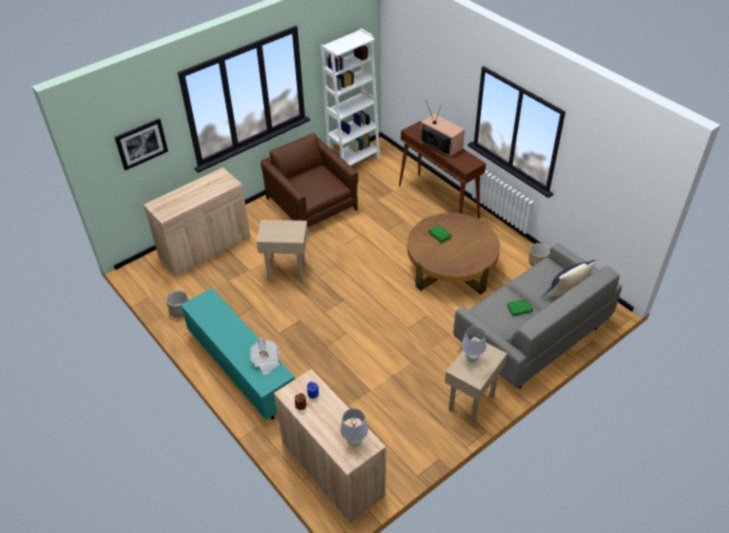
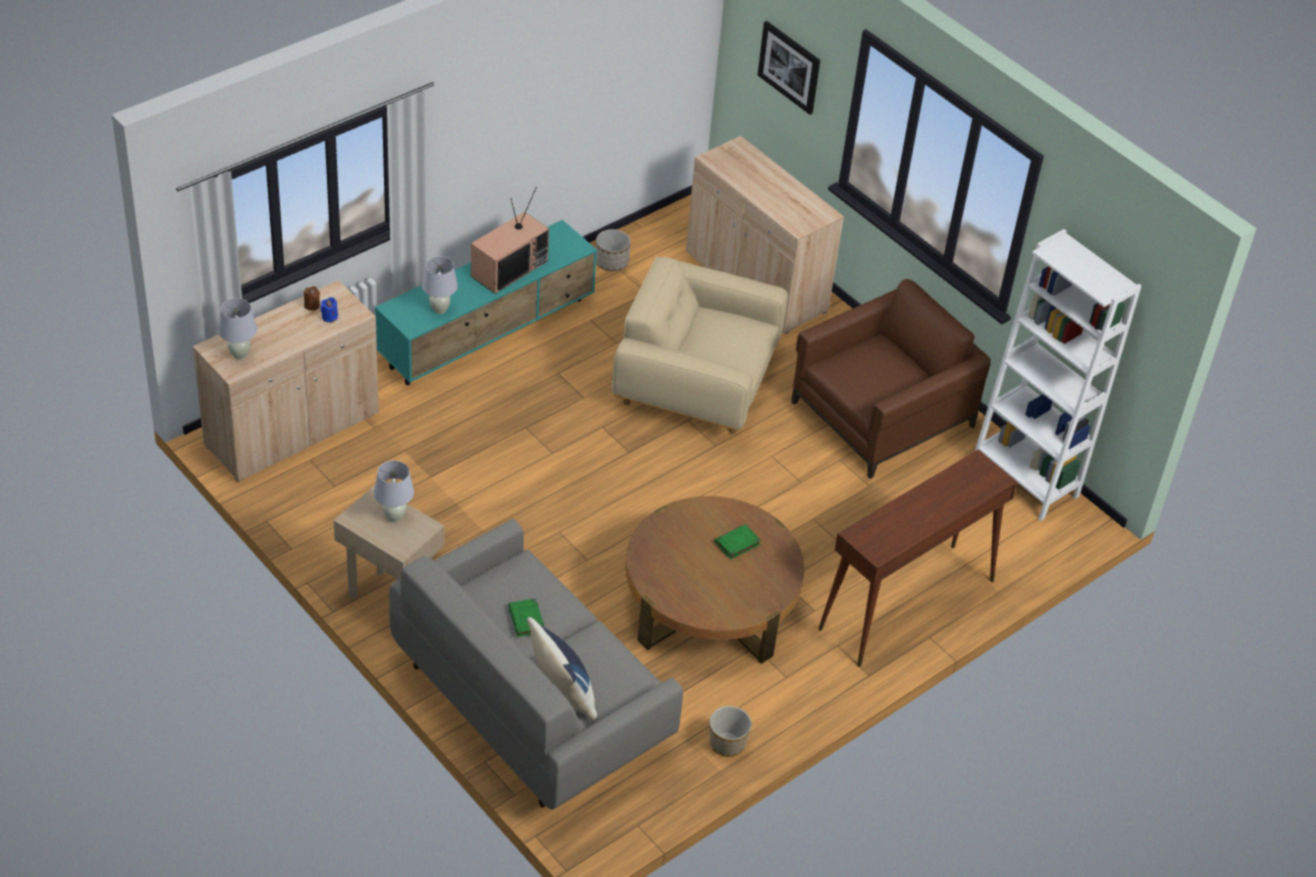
camera: 85 degrees right, 0 degrees up
newspaper [250,339,280,375] -> white table lamp [422,256,458,314]
beige side table [257,220,308,283] -> beige armchair [611,257,788,434]
television [420,101,465,157] -> television moved to [471,187,549,294]

